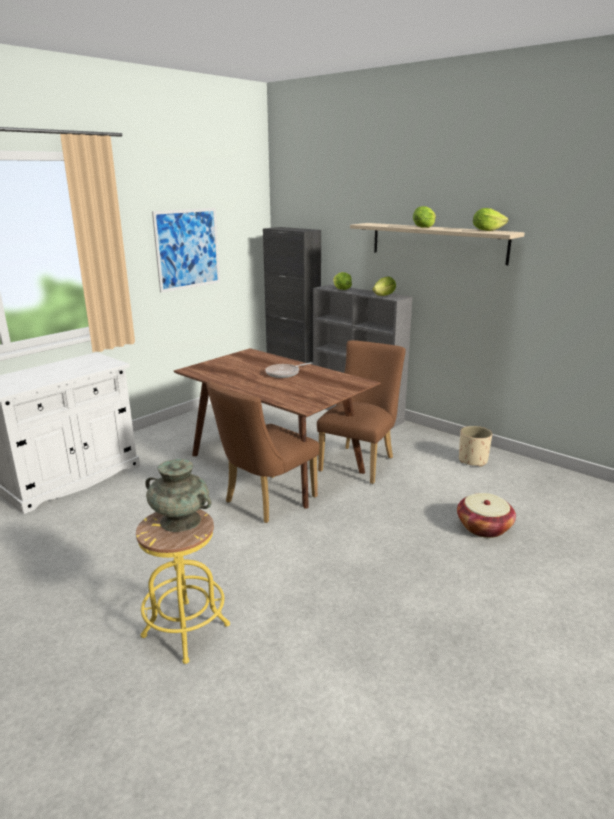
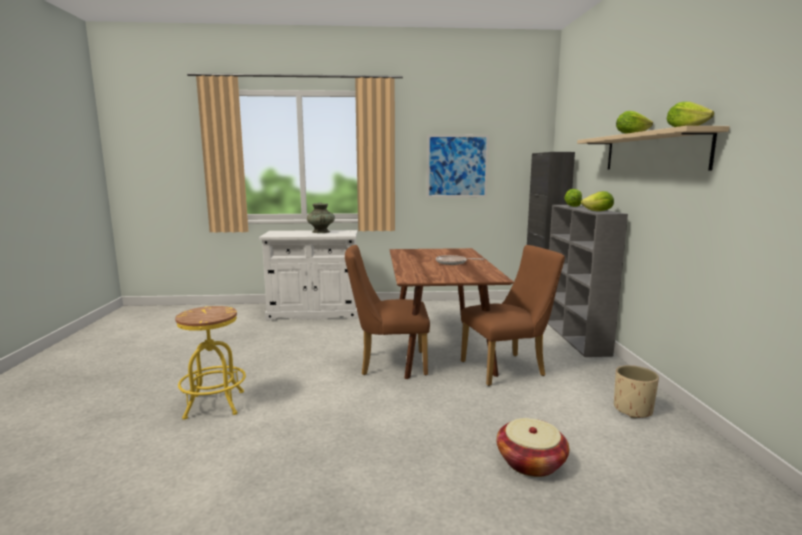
camera: 45 degrees right, 10 degrees down
turquoise vase [145,459,211,532] -> turquoise vase moved to [307,203,335,233]

